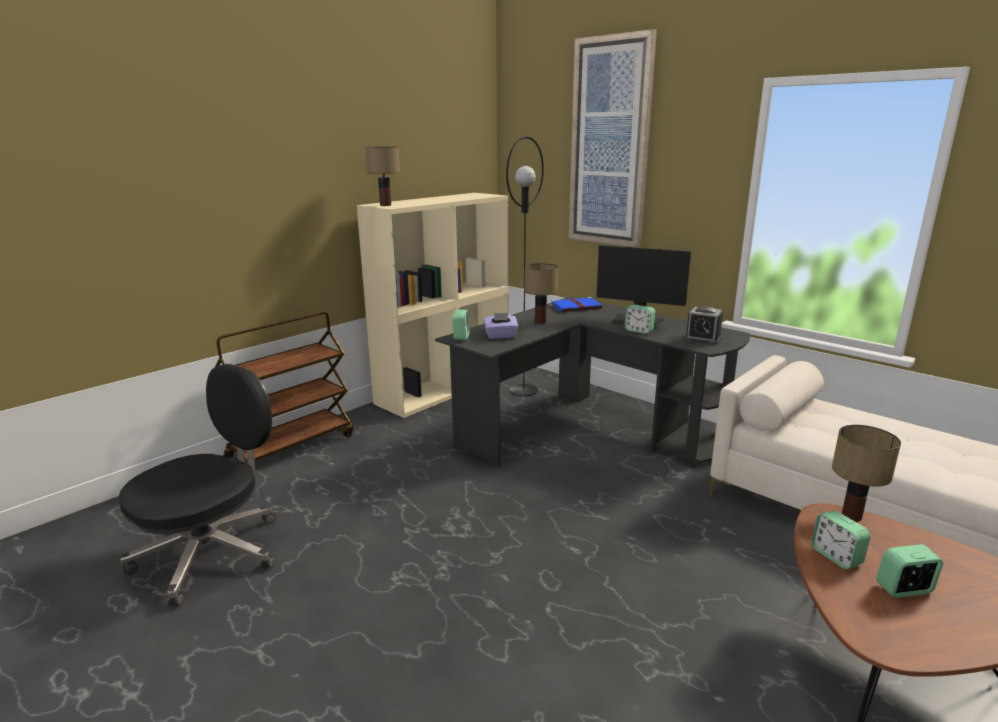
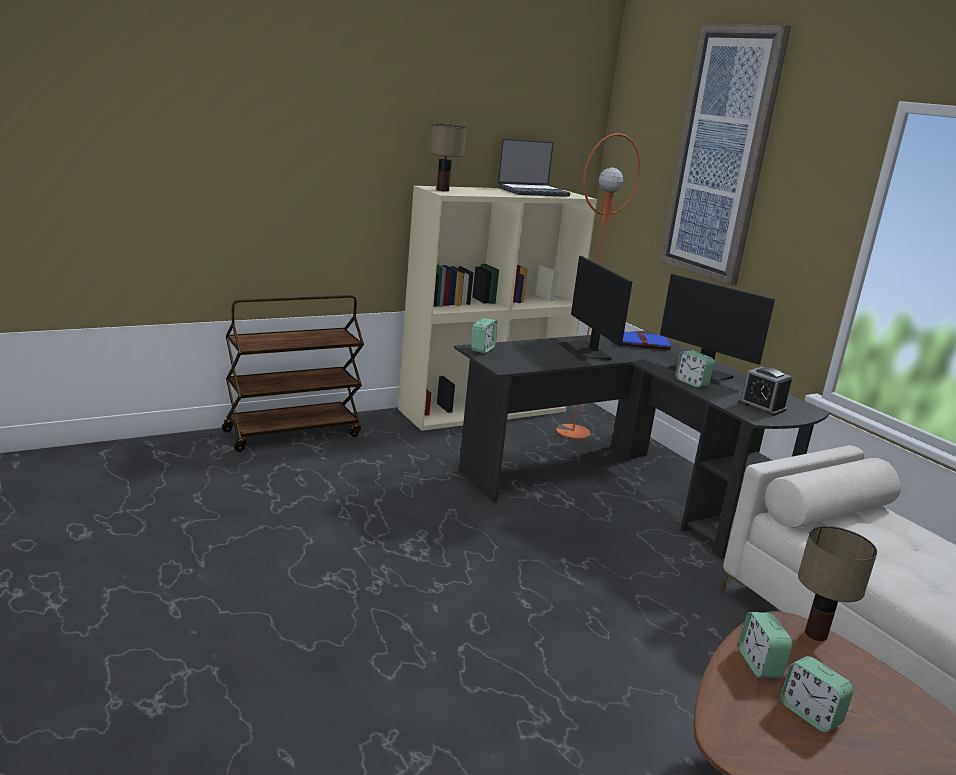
camera: 15 degrees right, 0 degrees up
black office chair [118,364,275,606] -> none
purple tissue box [483,313,519,339] -> none
black floor lamp [506,136,544,396] -> orange floor lamp [556,133,640,439]
table lamp [525,263,558,324] -> monitor [558,256,633,361]
alarm clock [876,544,943,598] -> alarm clock turned 135 degrees counterclockwise [781,656,854,732]
none -> laptop [497,138,570,197]

